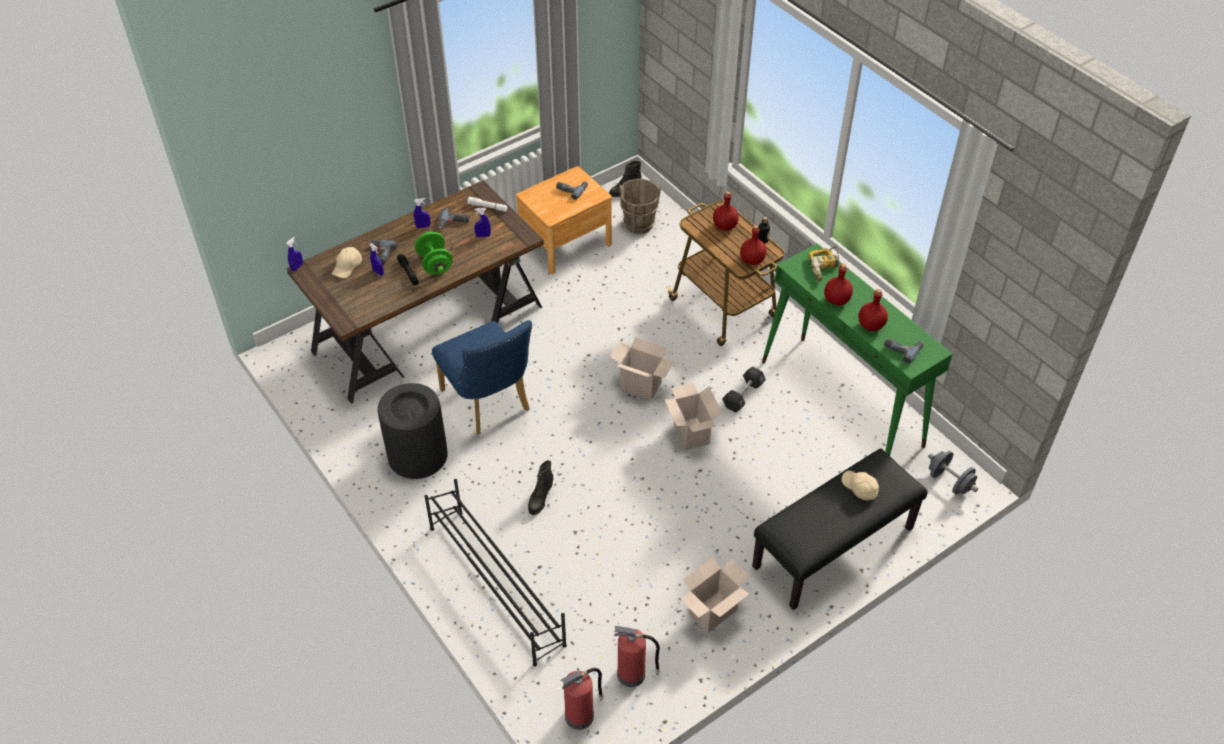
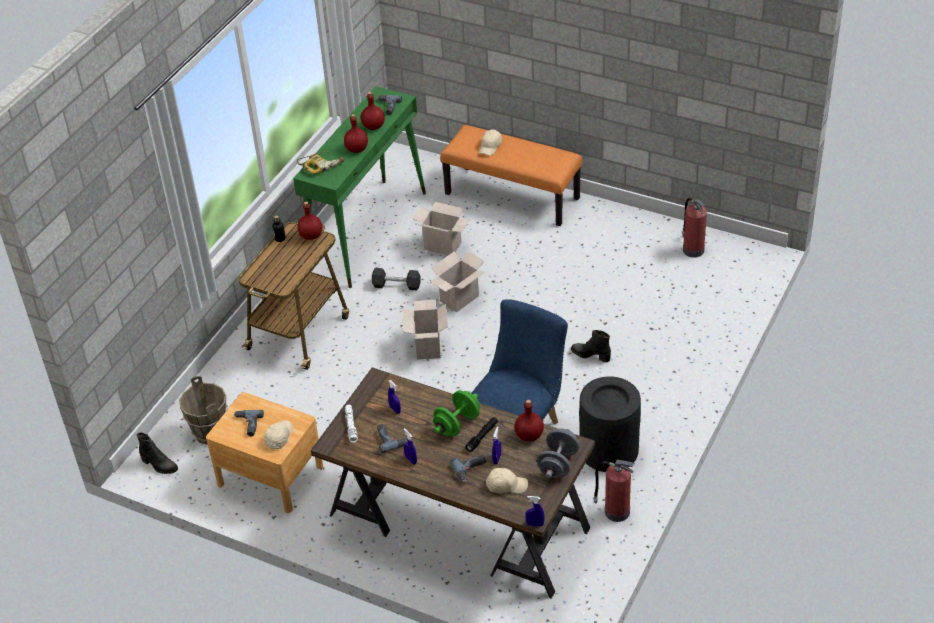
camera: 115 degrees left, 5 degrees down
black shoe rack [424,479,567,666] -> none
black boot [528,460,553,515] -> black boot turned 150 degrees counterclockwise [571,330,611,362]
fire extinguisher [561,668,604,730] -> fire extinguisher moved to [593,460,635,522]
cardboard box [680,557,750,633] -> cardboard box moved to [412,202,470,255]
red bottle [713,191,739,231] -> red bottle moved to [514,400,544,442]
black bench [752,449,928,610] -> orange bench [440,125,582,226]
grey dumbbell [928,451,978,495] -> grey dumbbell moved to [537,429,580,478]
none -> beige cap [264,420,293,449]

